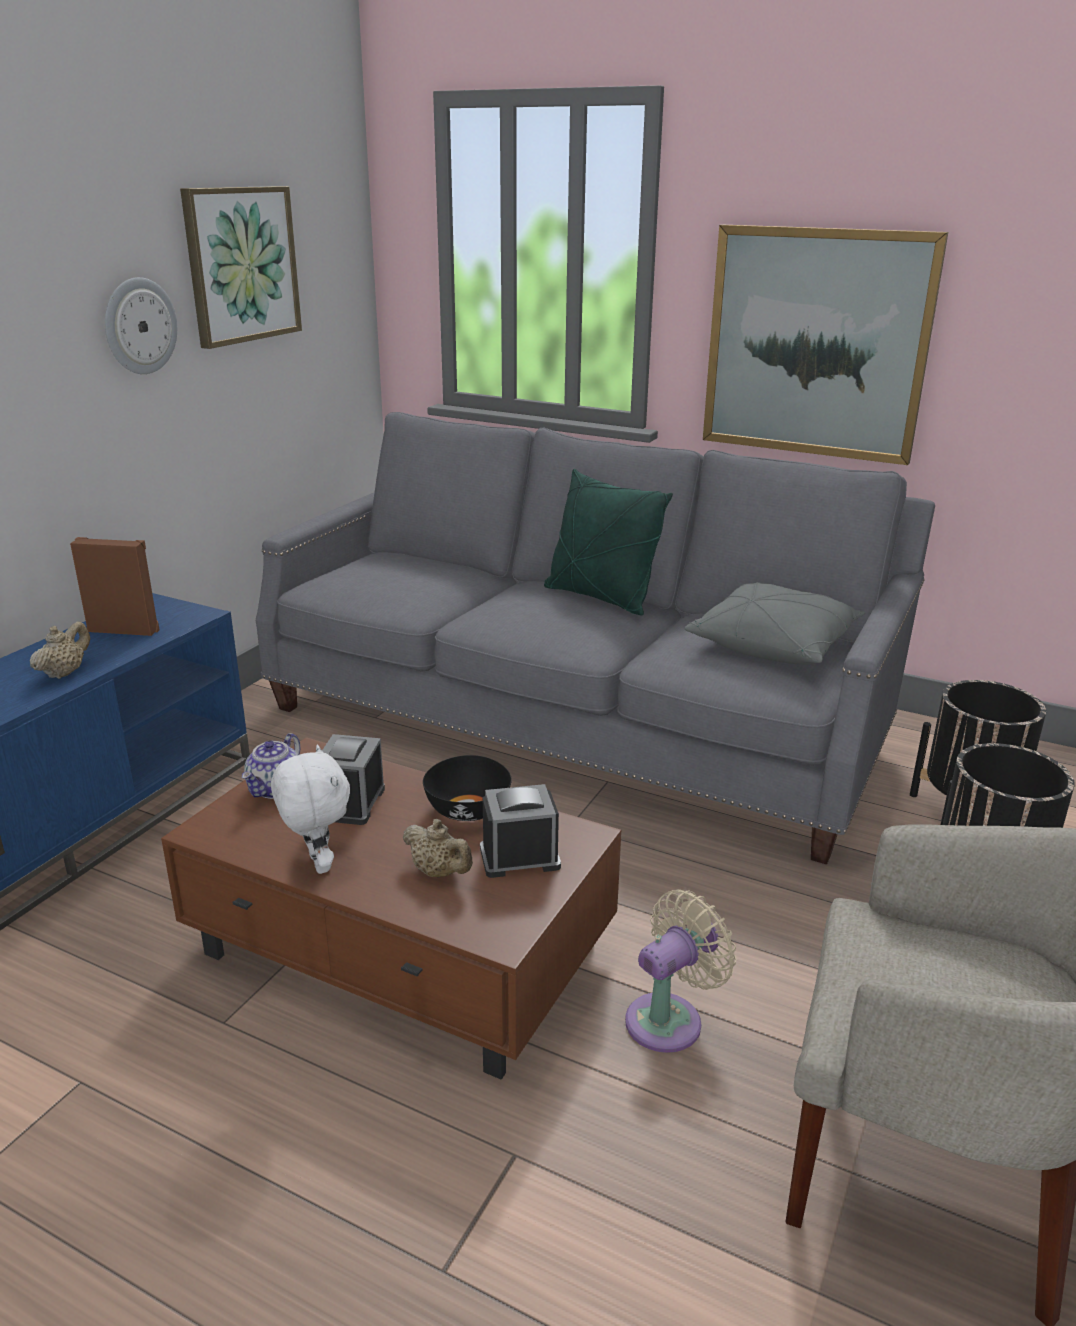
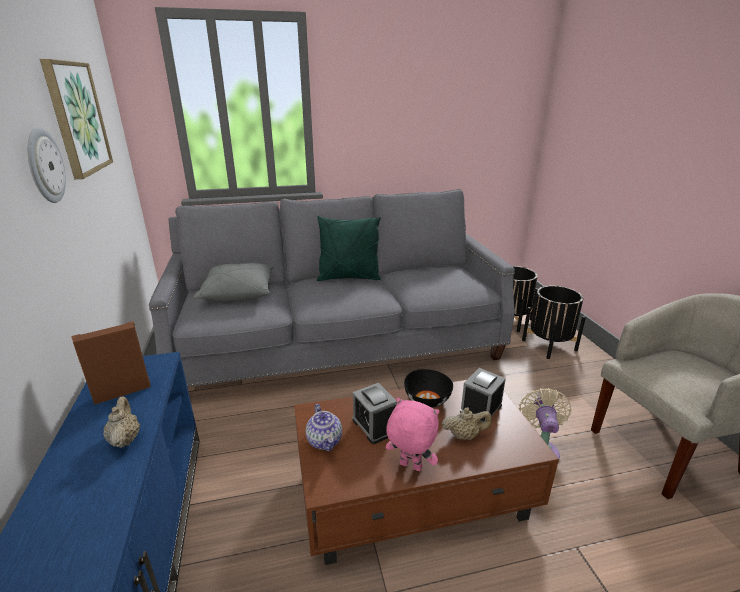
camera: 40 degrees left, 0 degrees up
white plush toy [271,745,350,874] -> pink plush toy [386,398,440,471]
grey pillow [685,582,865,665] -> grey pillow moved to [194,263,274,301]
picture [703,225,948,465] -> none

